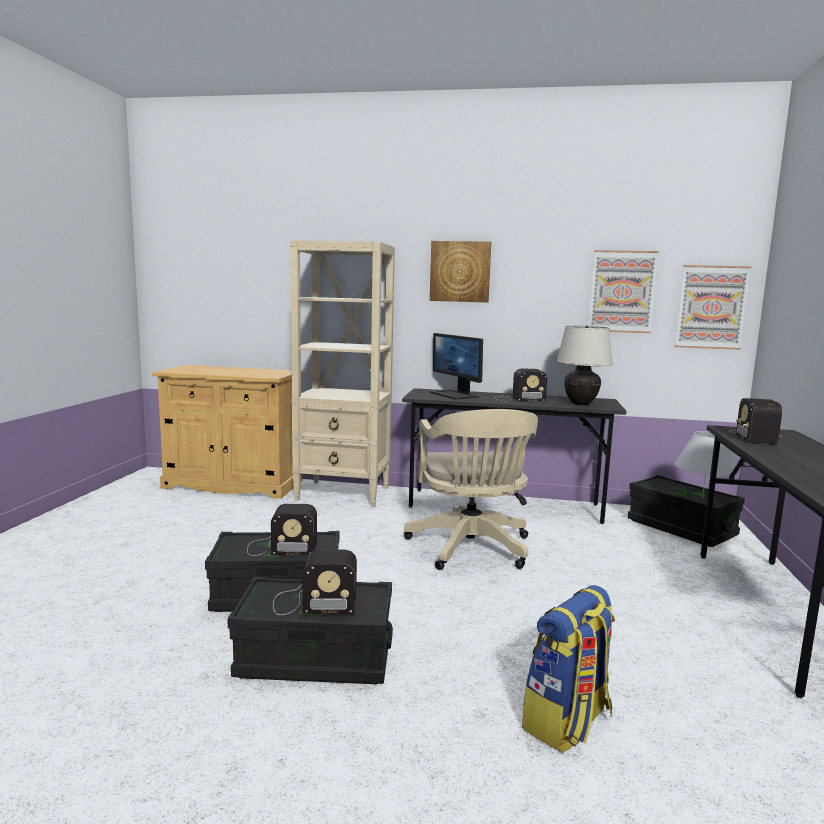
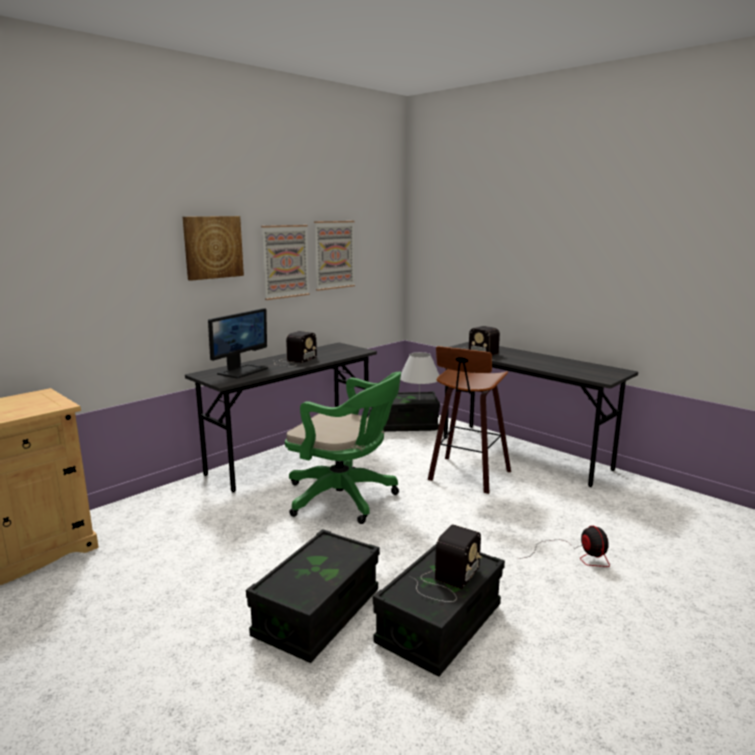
camera: 55 degrees left, 5 degrees up
radio [247,504,317,556] -> none
beige bookcase [290,240,395,507] -> none
beige office chair [404,409,538,570] -> green office chair [285,372,401,524]
monitor [430,333,483,400] -> monitor turned 60 degrees counterclockwise [208,308,268,378]
backpack [522,585,615,753] -> fan [518,526,610,567]
beige table lamp [556,326,613,405] -> none
picture [675,265,751,350] -> picture moved to [261,225,310,300]
none -> stool [428,346,511,494]

